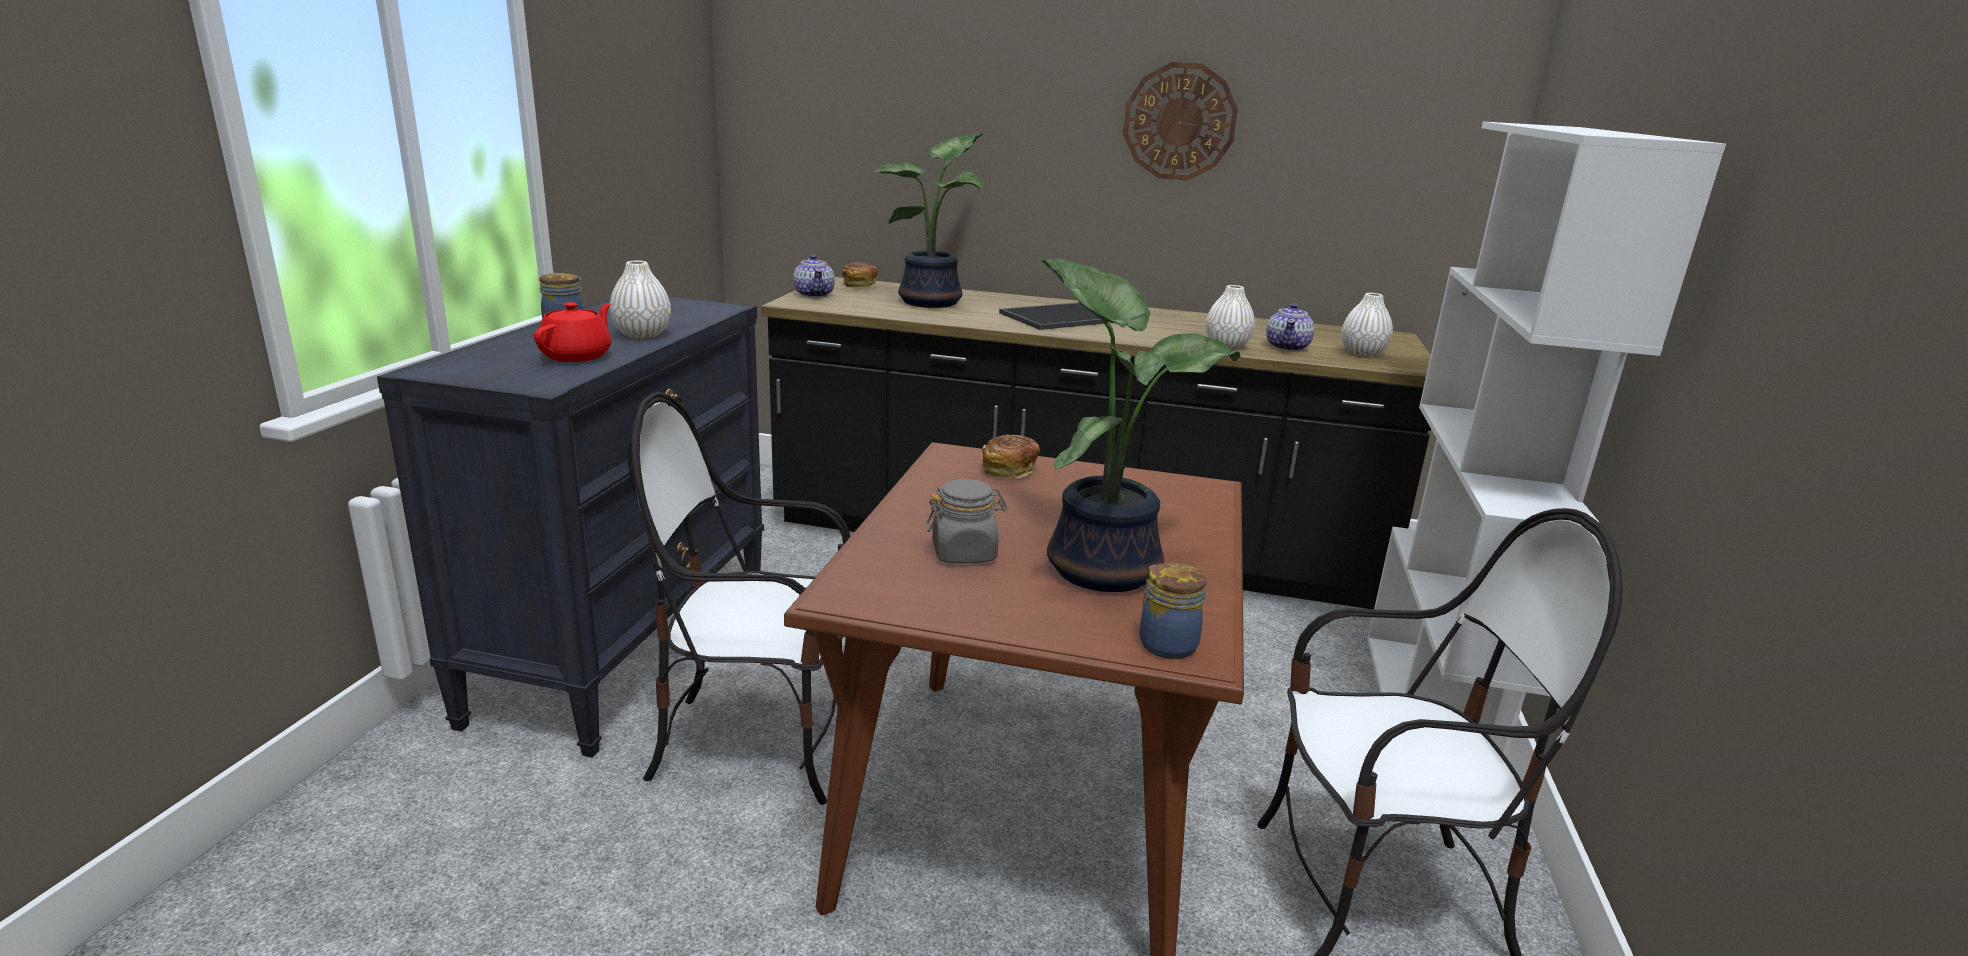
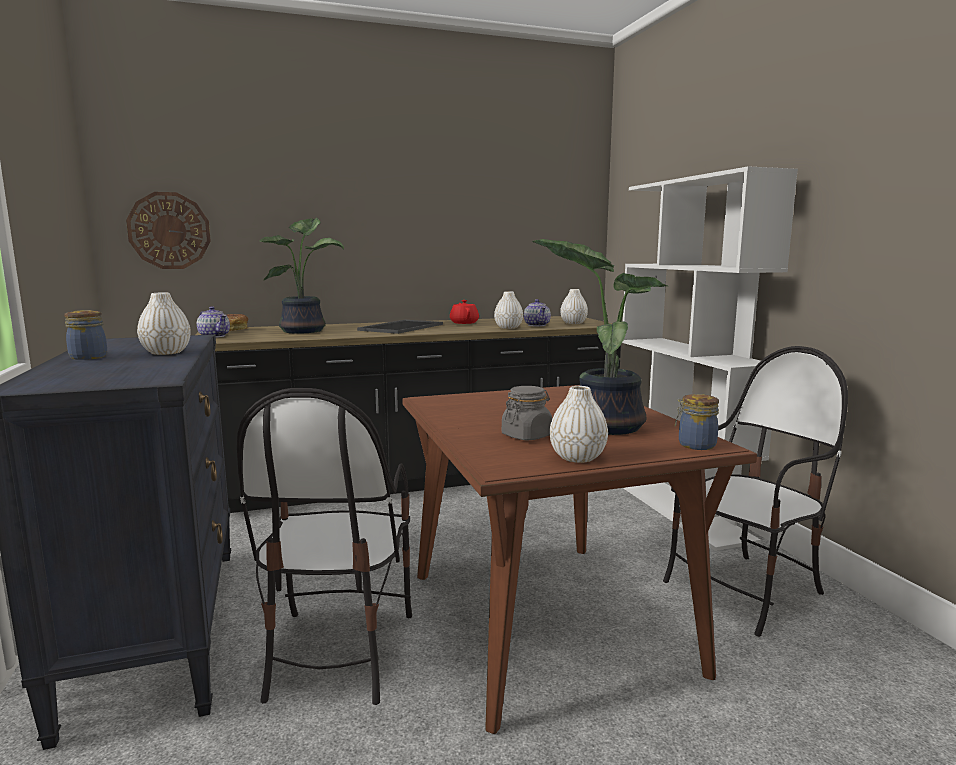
camera: 30 degrees left, 10 degrees down
red teapot [534,302,611,362] -> red teapot moved to [450,300,479,324]
chair [627,392,850,805] -> chair turned 60 degrees counterclockwise [237,388,412,705]
bread [982,435,1040,478] -> none
wall clock [1123,62,1238,180] -> wall clock moved to [126,192,211,269]
none -> white vase [549,386,608,463]

